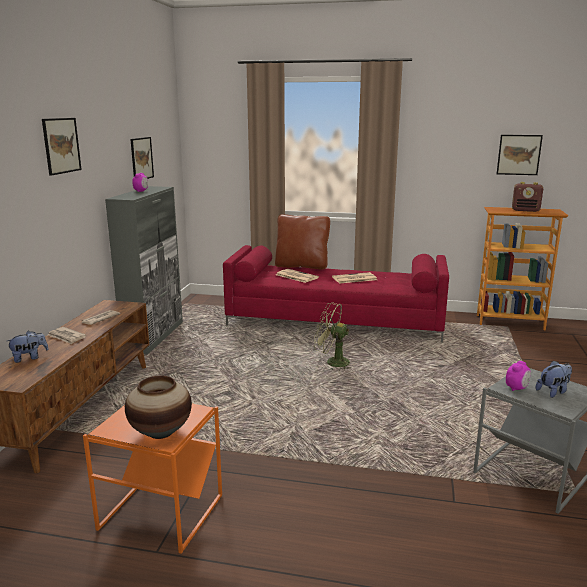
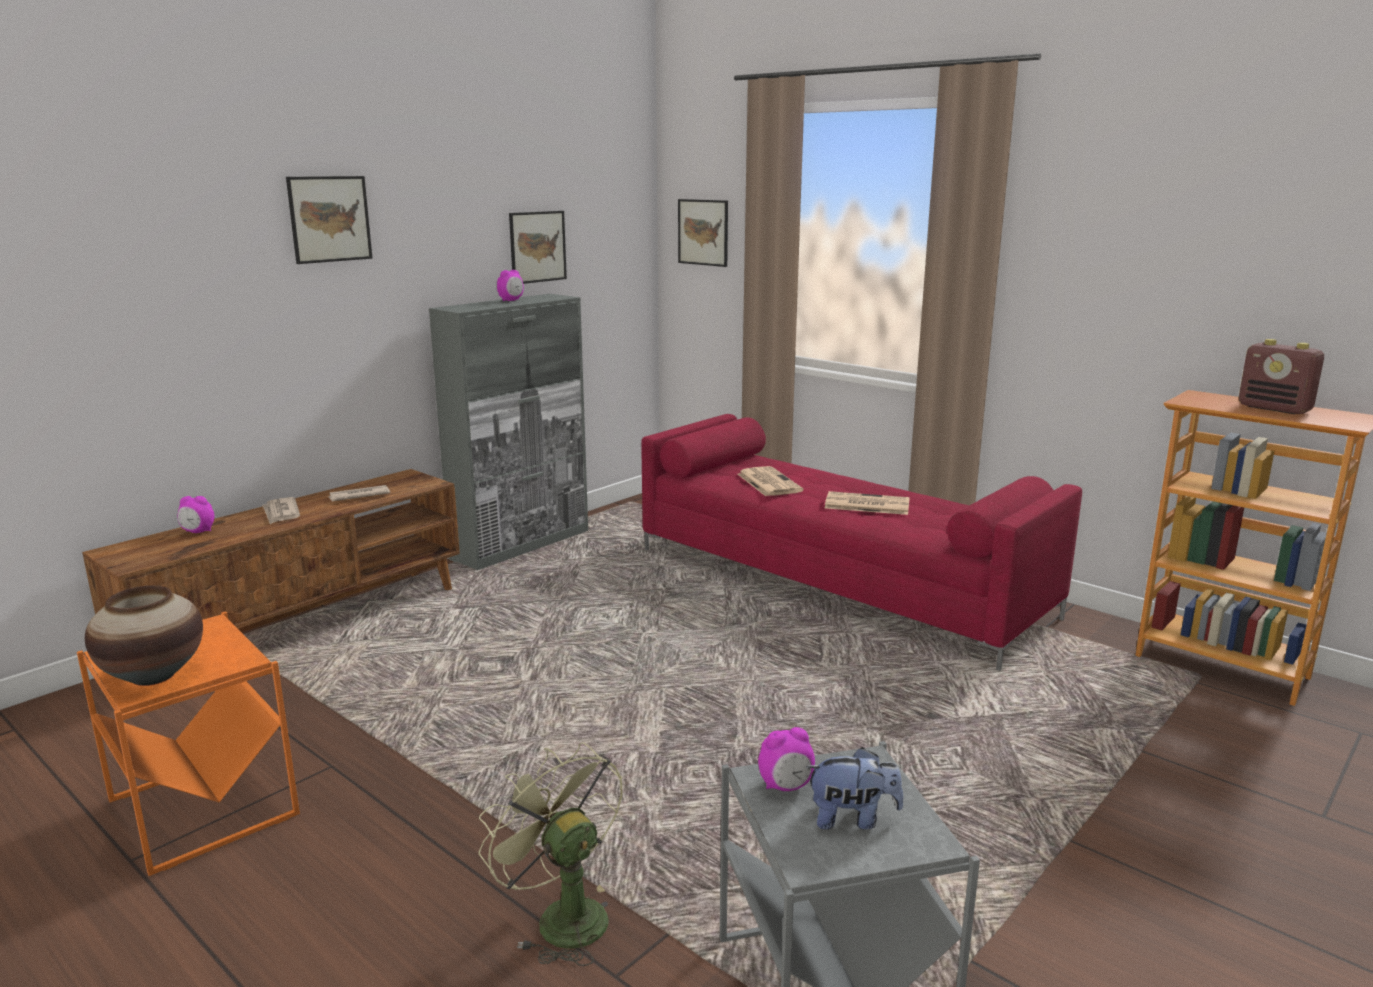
camera: 30 degrees right, 0 degrees up
plush toy [6,331,49,363] -> alarm clock [177,496,214,533]
brown pillow [275,214,330,269] -> none
green fan [314,302,350,370] -> green fan moved to [479,742,623,966]
picture [497,135,543,175] -> picture moved to [678,199,728,267]

